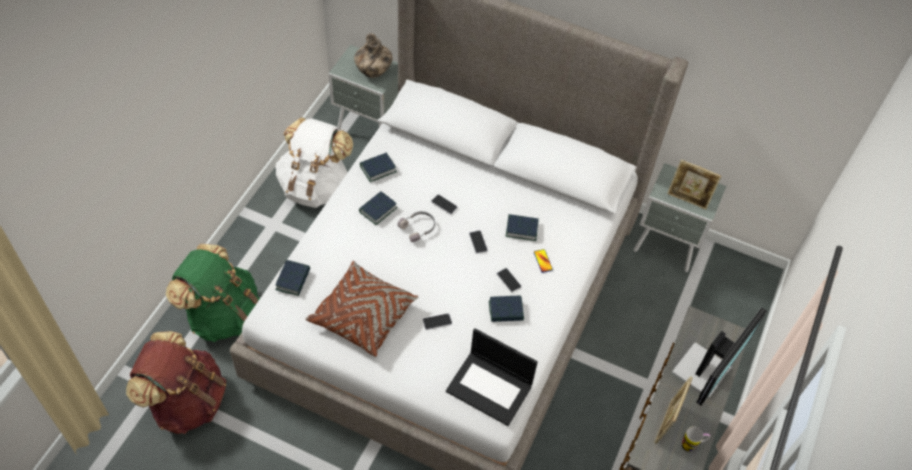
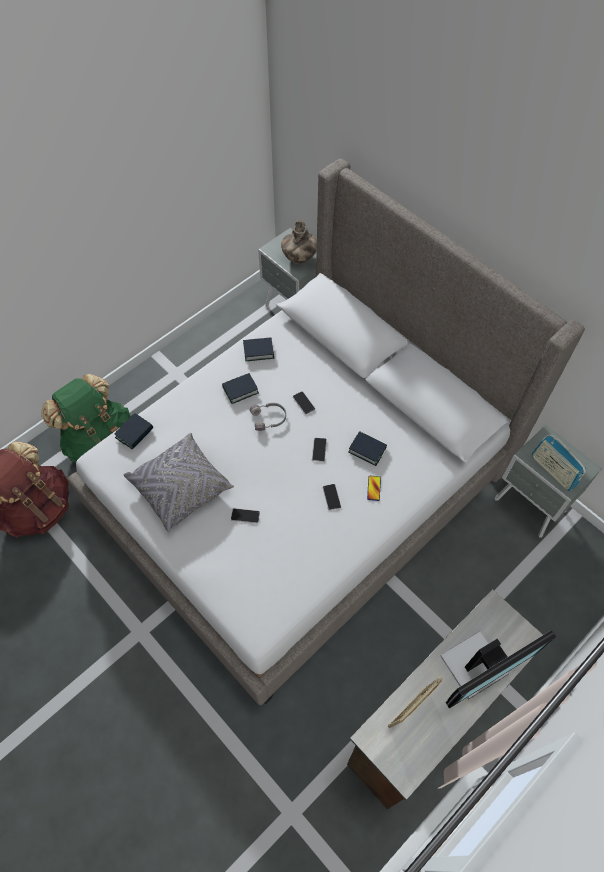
camera: 25 degrees right, 5 degrees up
white backpack [275,118,353,208] -> none
brown pillow [306,261,419,357] -> grey pillow [124,433,234,532]
laptop [446,328,538,426] -> none
book [489,296,524,322] -> none
picture frame [667,160,721,209] -> radio [532,434,587,491]
mug [682,426,710,452] -> none

